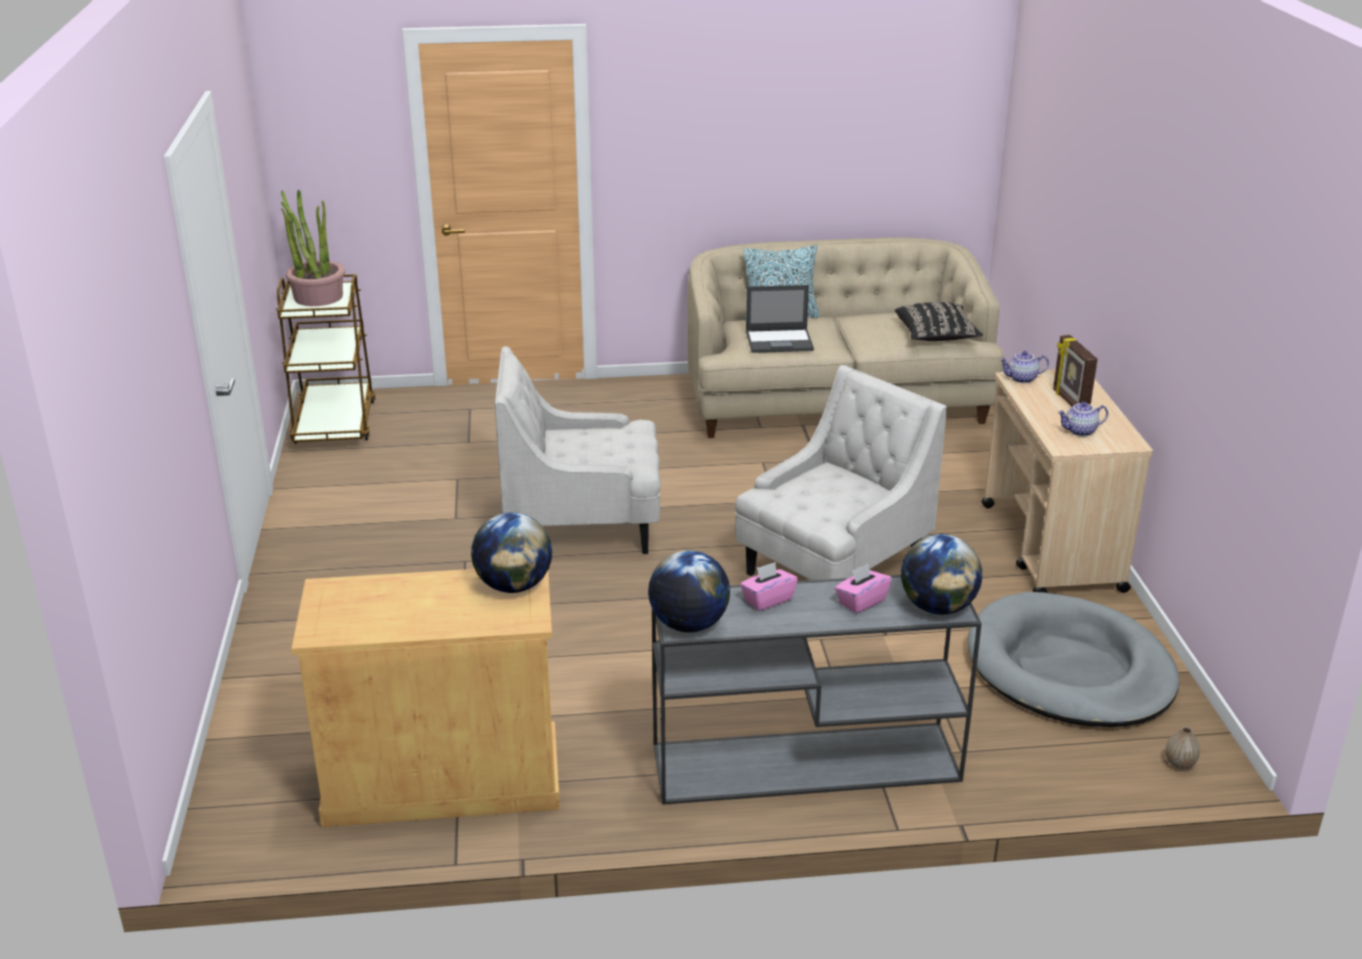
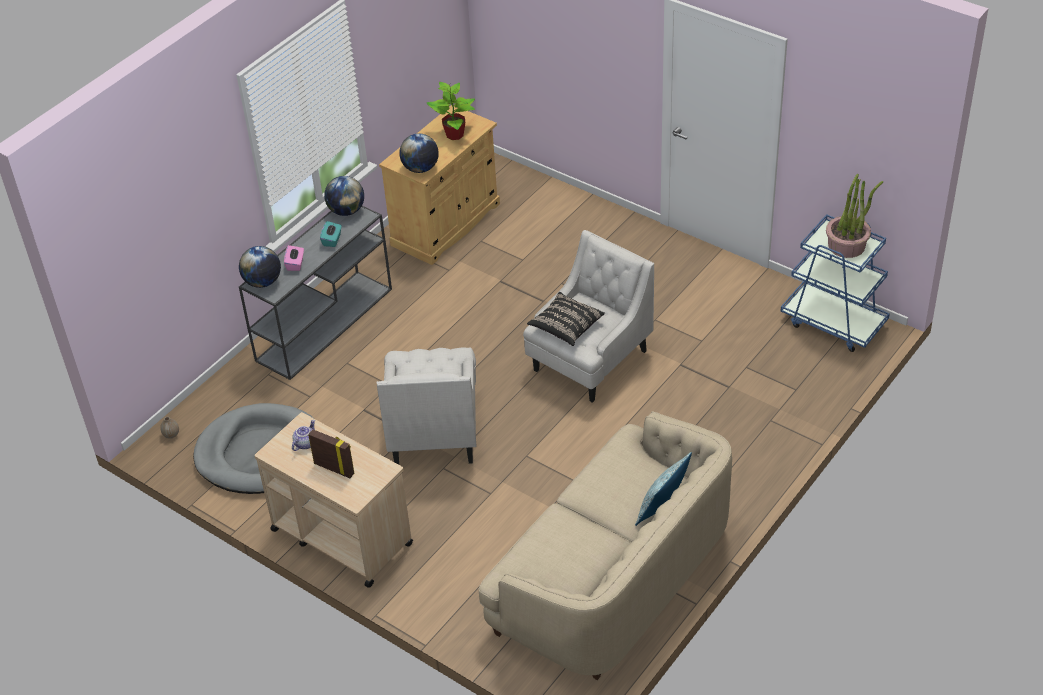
camera: 135 degrees right, 15 degrees up
brown cart [276,274,376,444] -> blue cart [781,214,890,352]
pink tissue box [740,562,798,611] -> turquoise tissue box [320,221,342,247]
laptop [746,285,814,353] -> none
black pillow [895,302,983,341] -> black pillow moved to [527,292,605,346]
teapot [999,351,1049,383] -> none
none -> potted plant [427,82,475,140]

